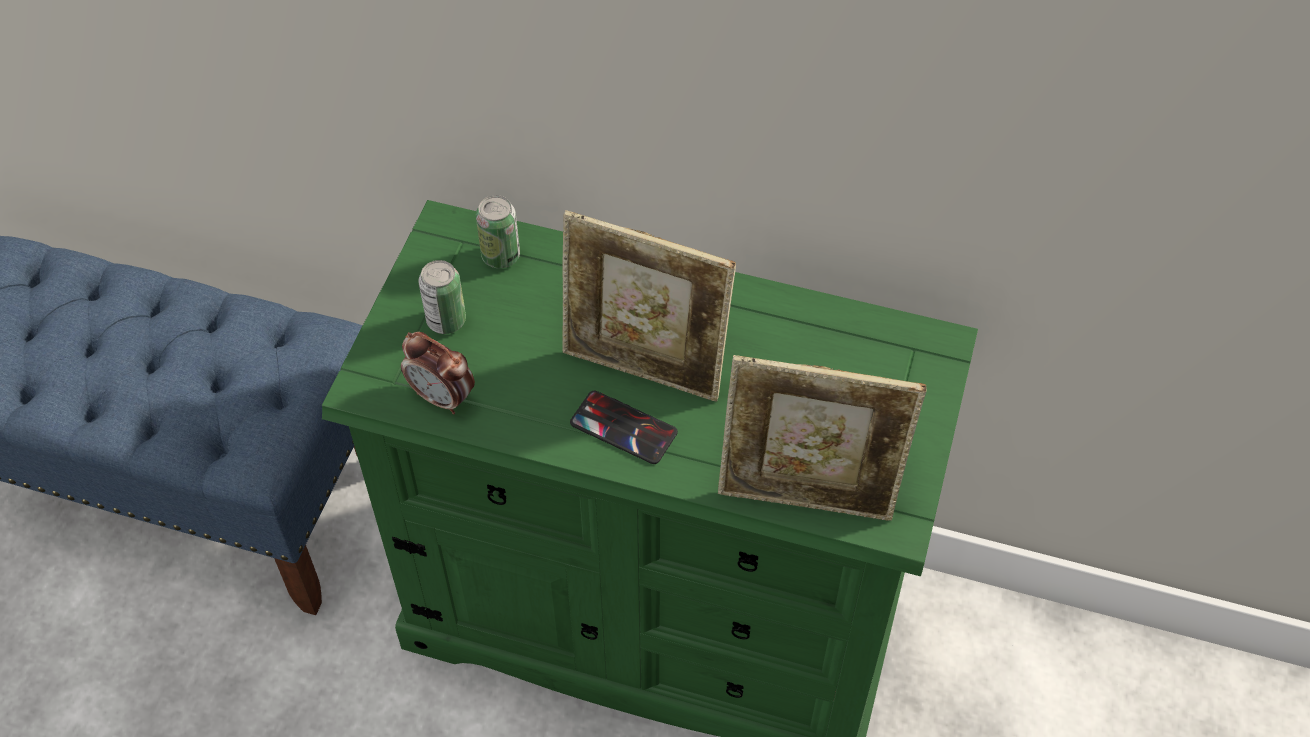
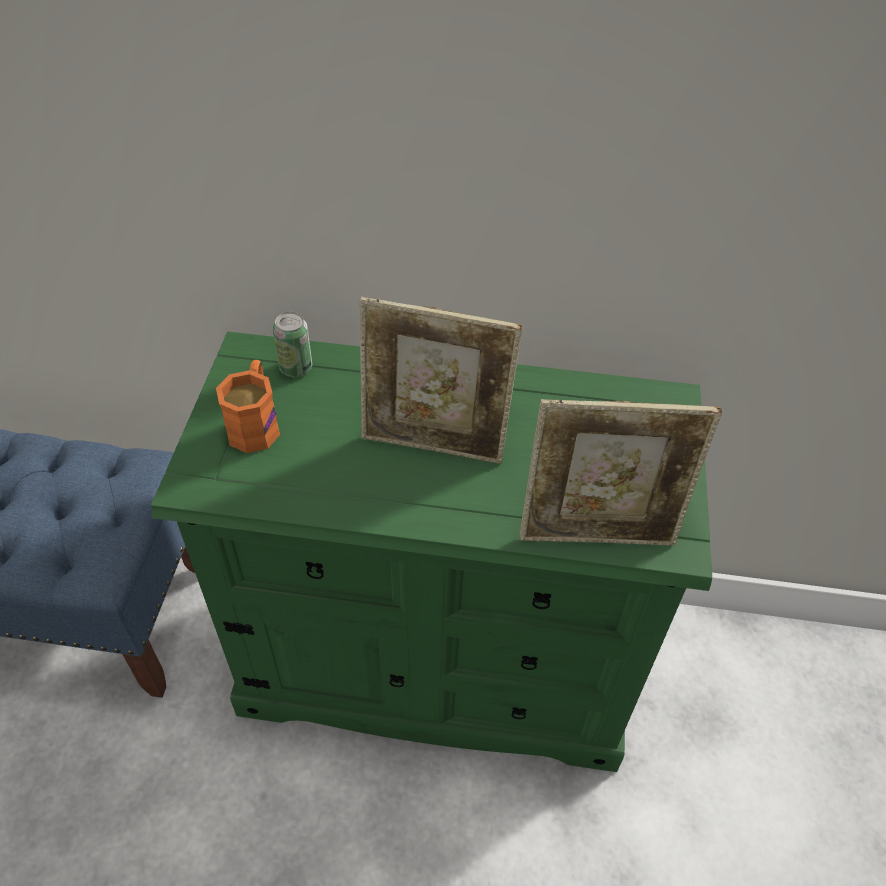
camera: 10 degrees left, 5 degrees down
alarm clock [401,332,475,414] -> none
can [418,260,466,334] -> orange mug [216,360,280,453]
phone [570,391,678,464] -> none

